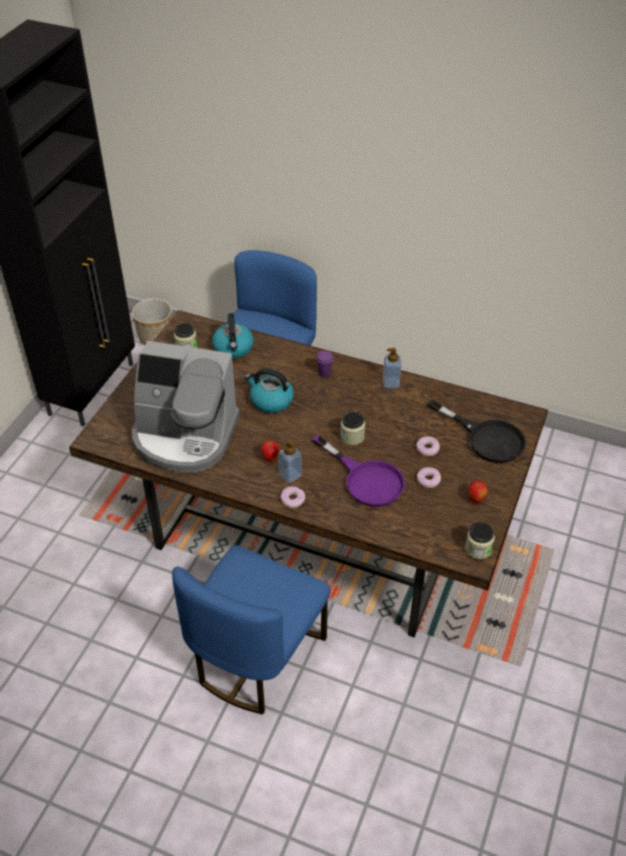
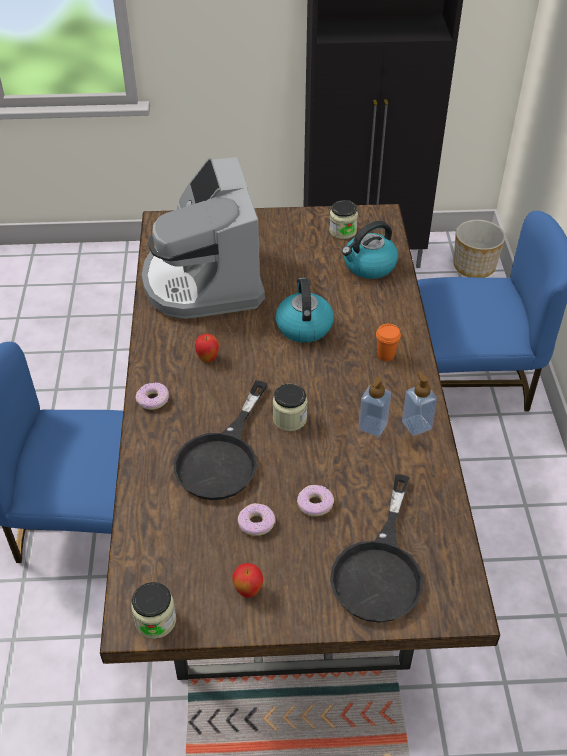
camera: 65 degrees right, 0 degrees up
soap dispenser [278,440,302,483] -> soap dispenser moved to [359,377,391,437]
purple frying pan [312,435,405,507] -> black frying pan [174,380,267,500]
purple cup [316,350,334,377] -> orange cup [376,324,401,361]

